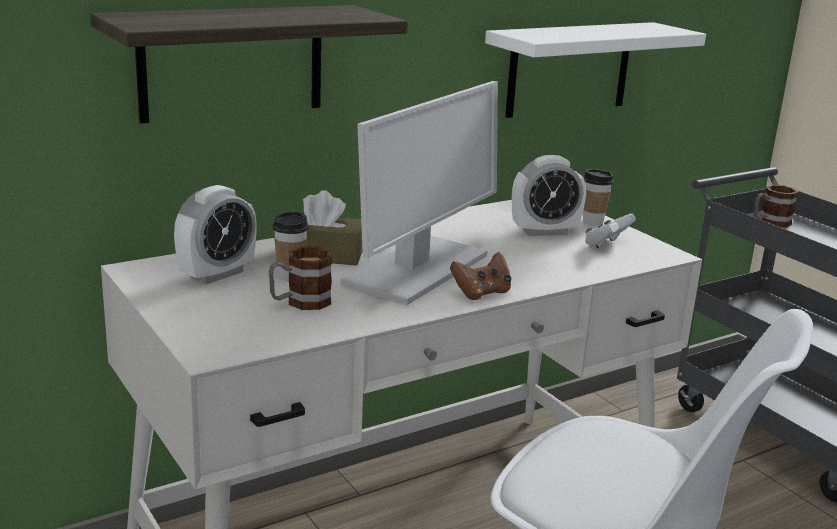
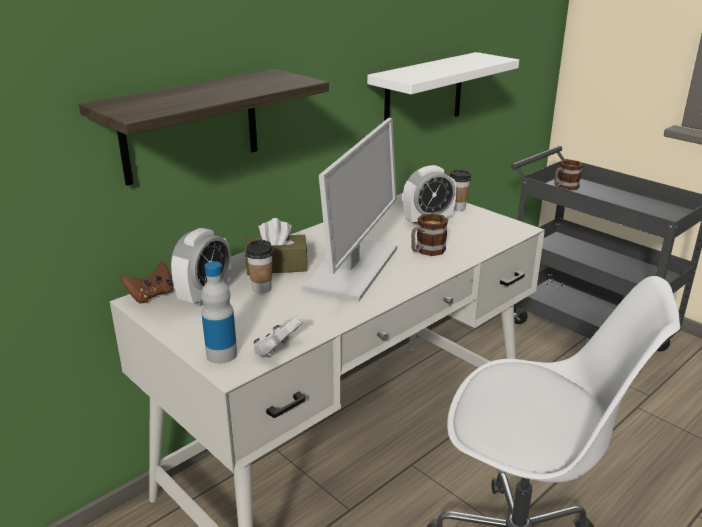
camera: 10 degrees left, 5 degrees up
mug [269,246,332,310] -> mug moved to [411,213,448,256]
brown game controller [450,252,512,300] -> brown game controller moved to [121,261,174,303]
white game controller [585,213,636,248] -> white game controller moved to [254,315,304,357]
none -> bottle [201,261,237,364]

